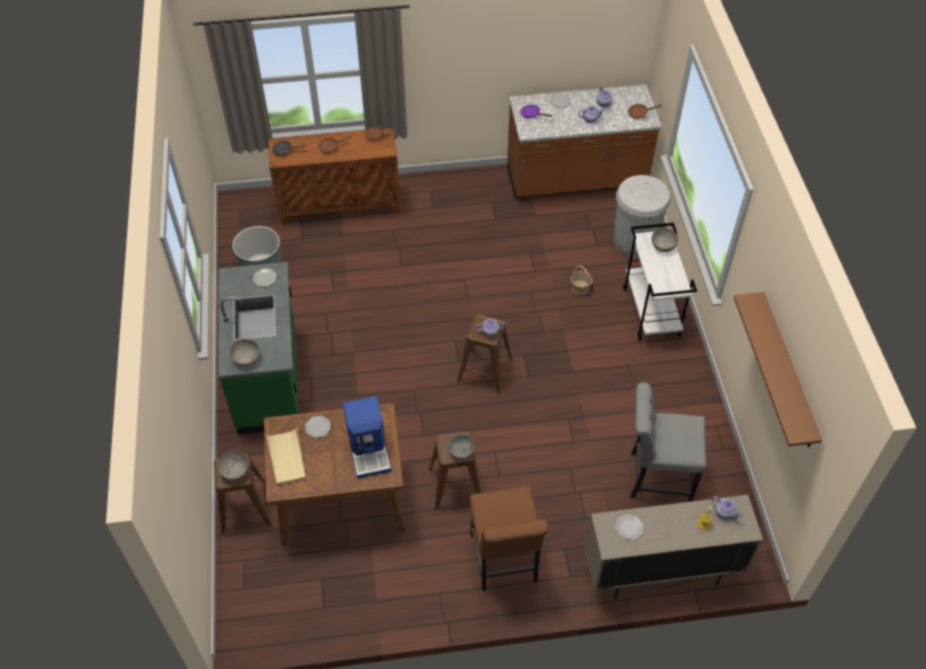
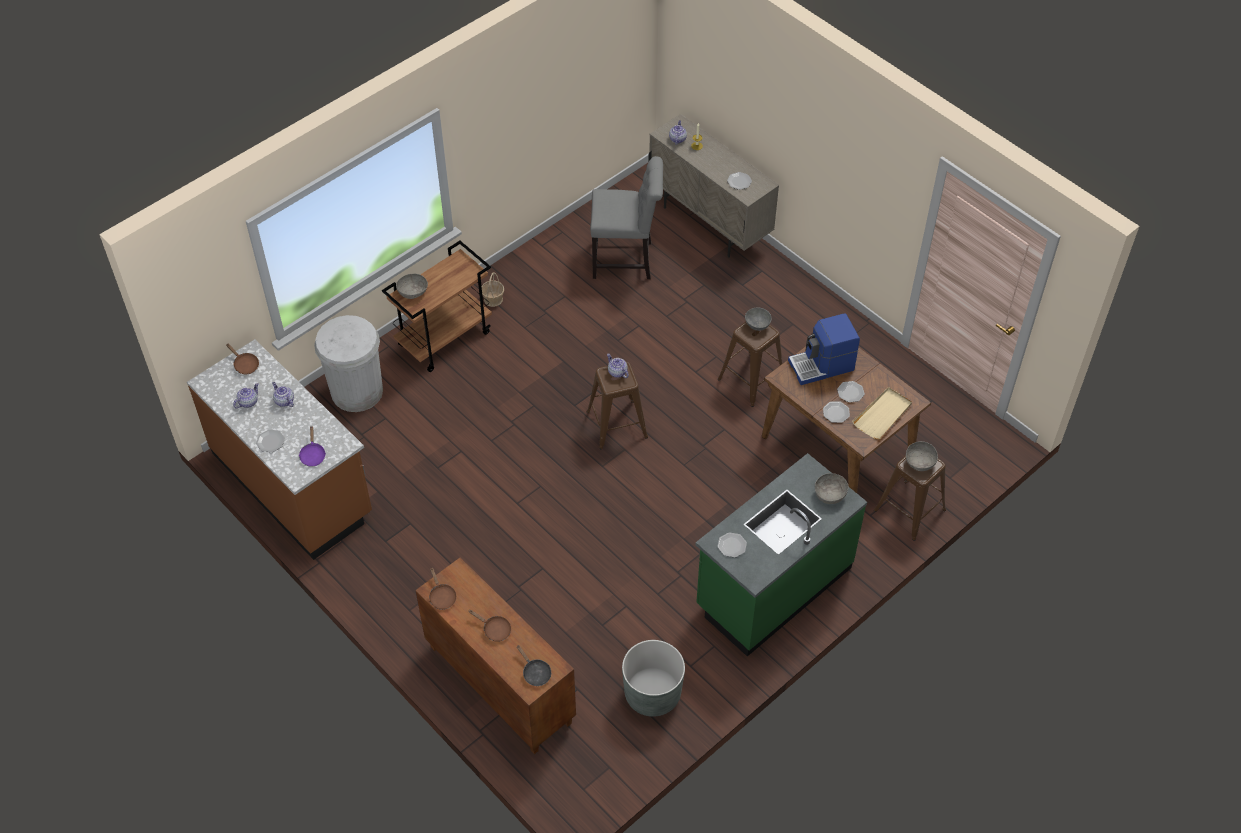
camera: 125 degrees left, 0 degrees up
coffee machine [343,396,391,479] -> coffee machine turned 150 degrees counterclockwise [788,313,860,385]
brown chair [469,486,548,591] -> none
basket [571,265,592,295] -> basket moved to [482,272,504,307]
white cart [623,223,697,341] -> brown cart [382,241,492,372]
grey chair [630,383,706,502] -> grey chair turned 60 degrees counterclockwise [590,156,663,279]
brown shelf [734,292,822,447] -> none
none -> plate [837,381,865,402]

